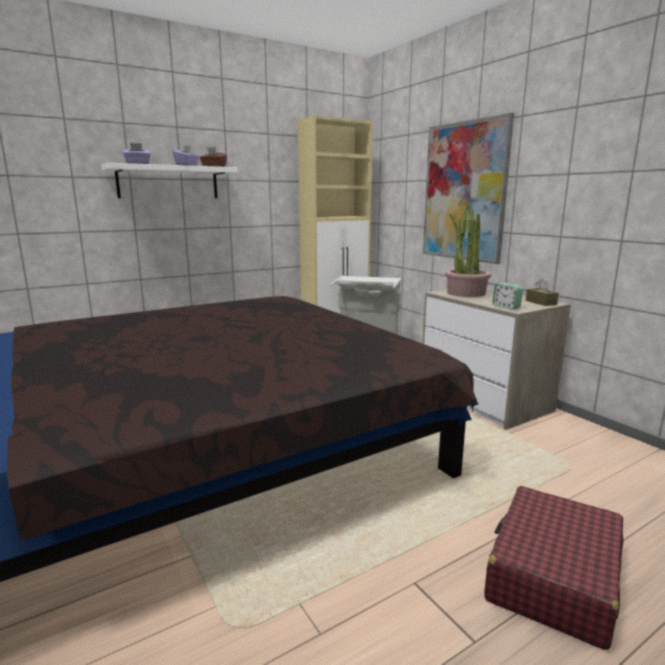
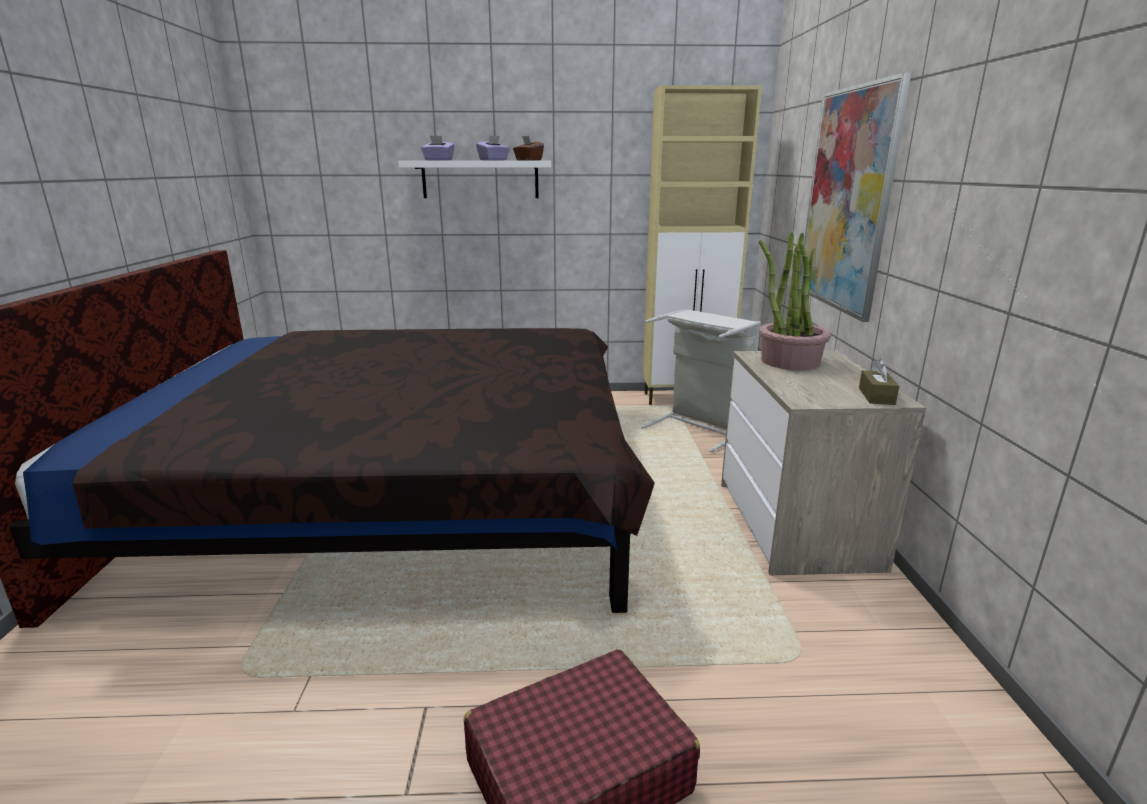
camera: 30 degrees right, 5 degrees up
alarm clock [493,283,523,310] -> none

